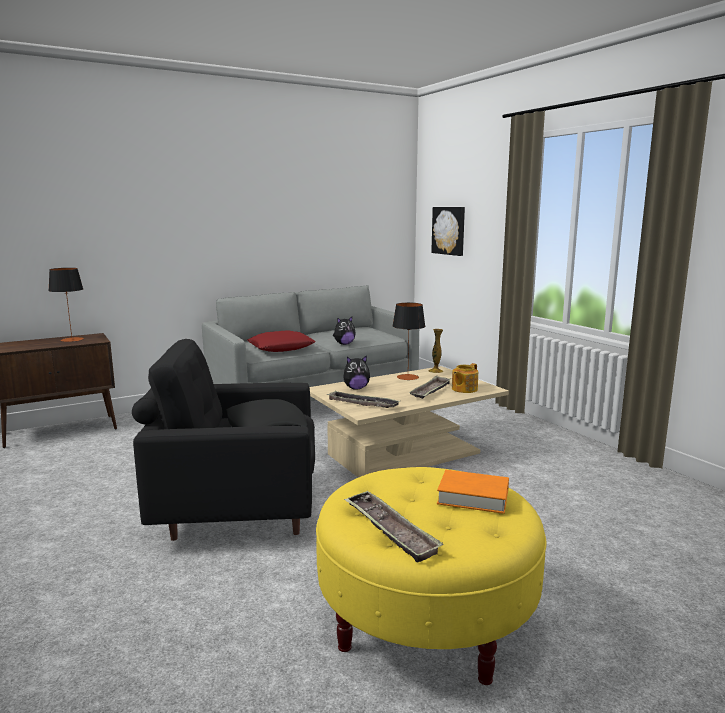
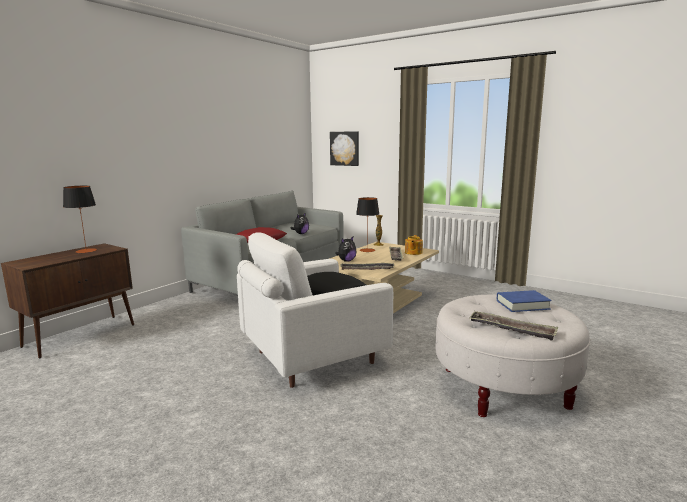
camera: 25 degrees left, 0 degrees up
black armchair [132,339,315,541] -> white armchair [237,232,393,388]
yellow ottoman [316,467,546,685] -> white ottoman [436,294,590,417]
orange book [437,470,509,514] -> blue book [497,290,552,312]

